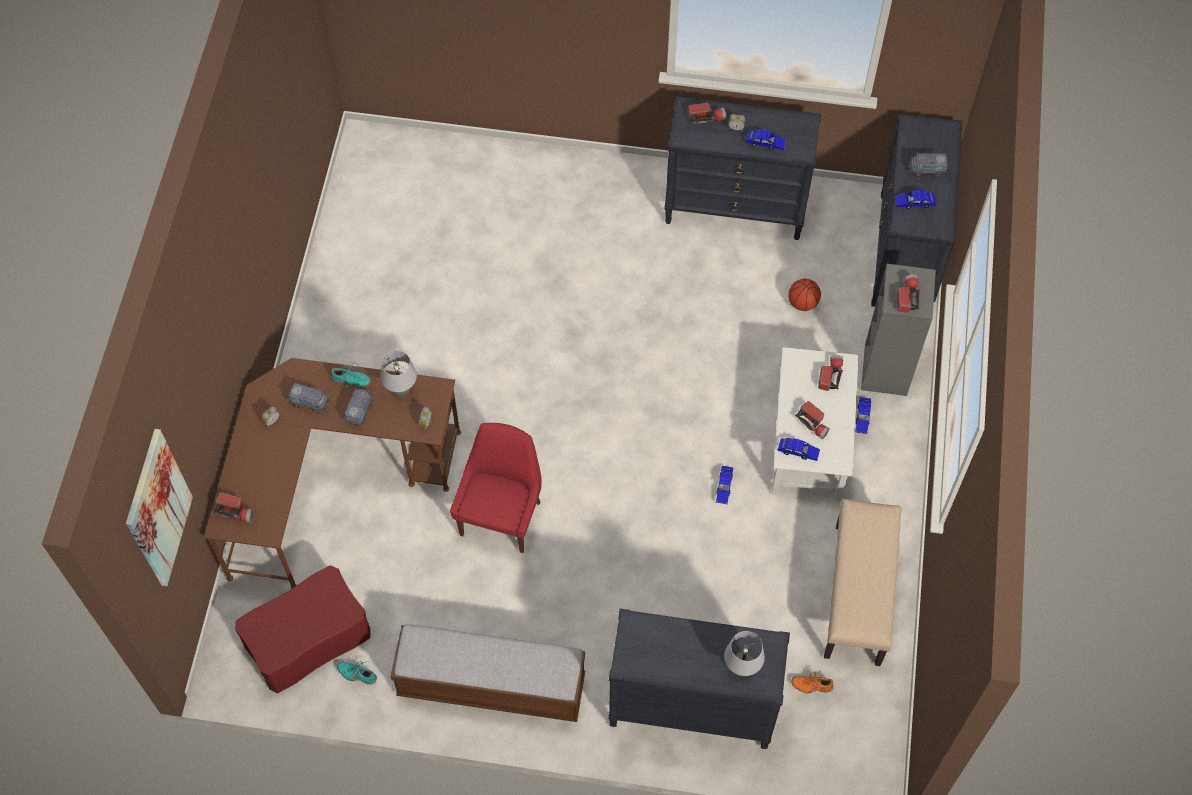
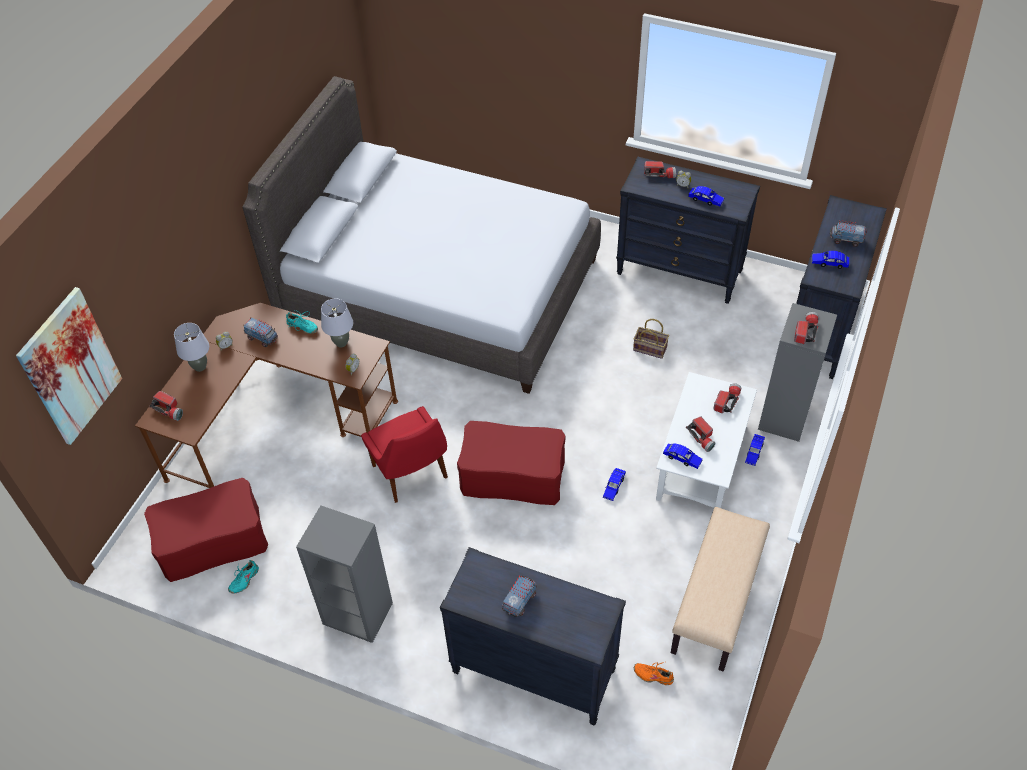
camera: 15 degrees right, 10 degrees down
turquoise shoe [337,661,377,685] -> turquoise shoe turned 90 degrees counterclockwise [228,560,259,594]
toy truck [344,388,373,426] -> toy truck moved to [502,575,537,617]
bench [391,624,585,722] -> grey bookcase [296,505,393,643]
red chair [450,423,542,553] -> red chair turned 120 degrees clockwise [361,406,448,503]
grey table lamp [724,631,765,676] -> grey table lamp moved to [174,323,209,372]
basketball [788,279,821,311] -> none
none -> grey bed [242,76,601,394]
none -> red ottoman [457,421,565,505]
none -> basket [633,319,669,359]

